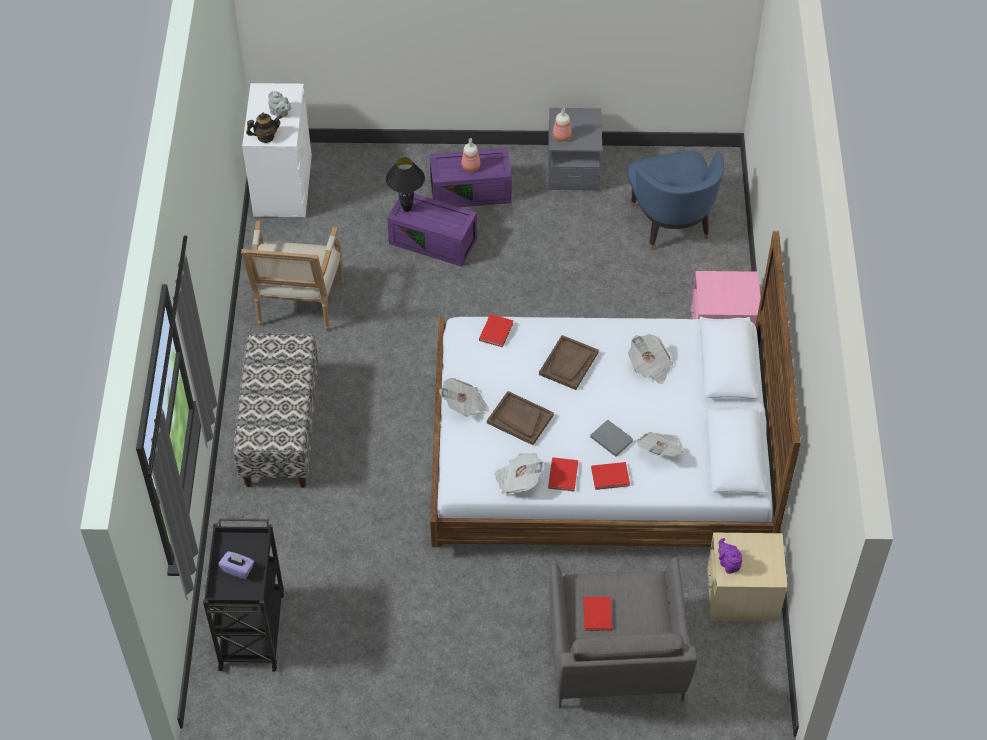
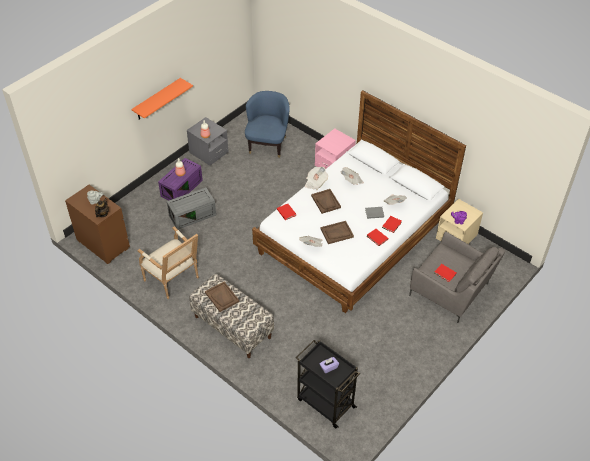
camera: 50 degrees left, 5 degrees down
white dresser [242,83,312,219] -> brown dresser [65,185,130,264]
black table lamp [386,158,425,212] -> none
purple storage box [387,194,477,267] -> grey storage box [167,187,216,229]
newspaper [494,453,545,494] -> newspaper moved to [305,167,328,190]
blue armchair [628,151,724,250] -> blue armchair turned 105 degrees counterclockwise [245,91,290,158]
none -> orange shelf [132,78,193,120]
none -> brown tray [205,282,239,312]

